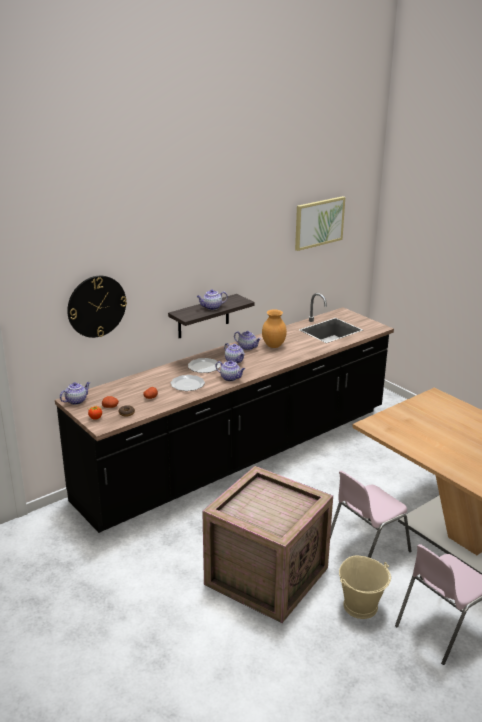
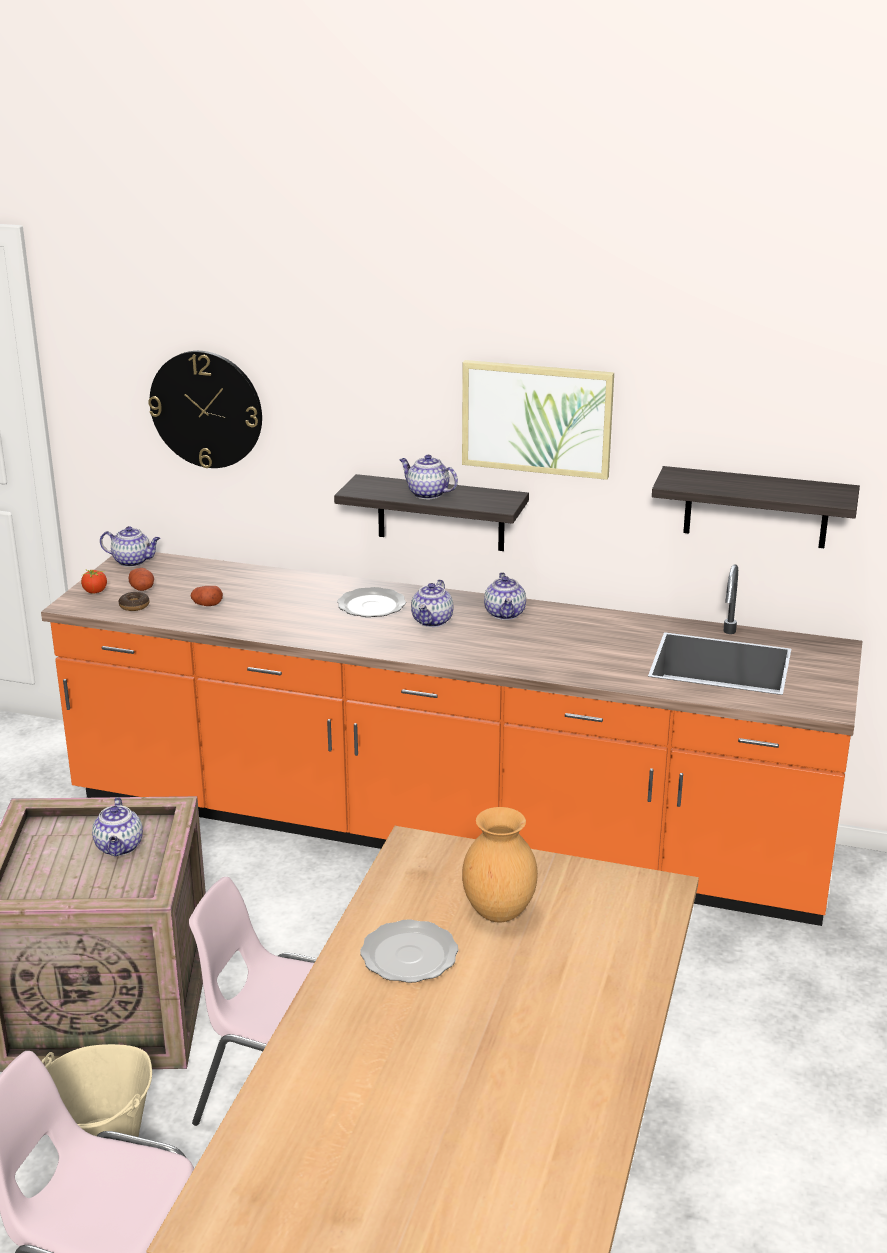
camera: 55 degrees right, 0 degrees up
black counter [55,293,394,533] -> orange counter [41,552,862,926]
plate [171,375,205,391] -> plate moved to [360,919,458,983]
teapot [216,360,245,381] -> teapot moved to [92,797,143,856]
brown vase [262,309,287,348] -> brown vase moved to [462,807,538,922]
picture [295,196,345,251] -> picture moved to [462,360,614,480]
none -> shelf [652,466,860,548]

